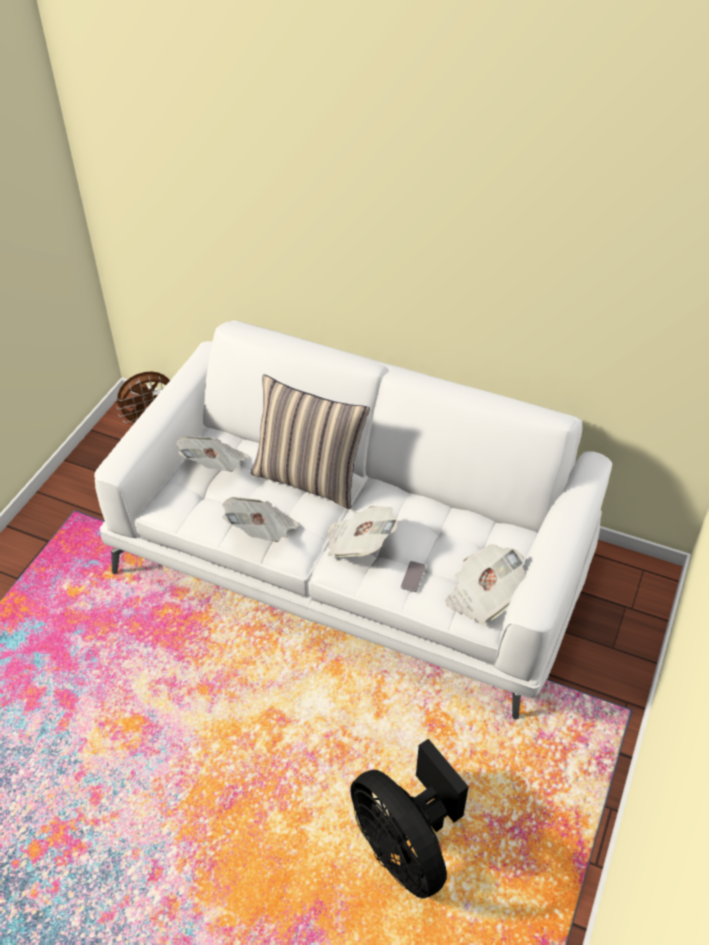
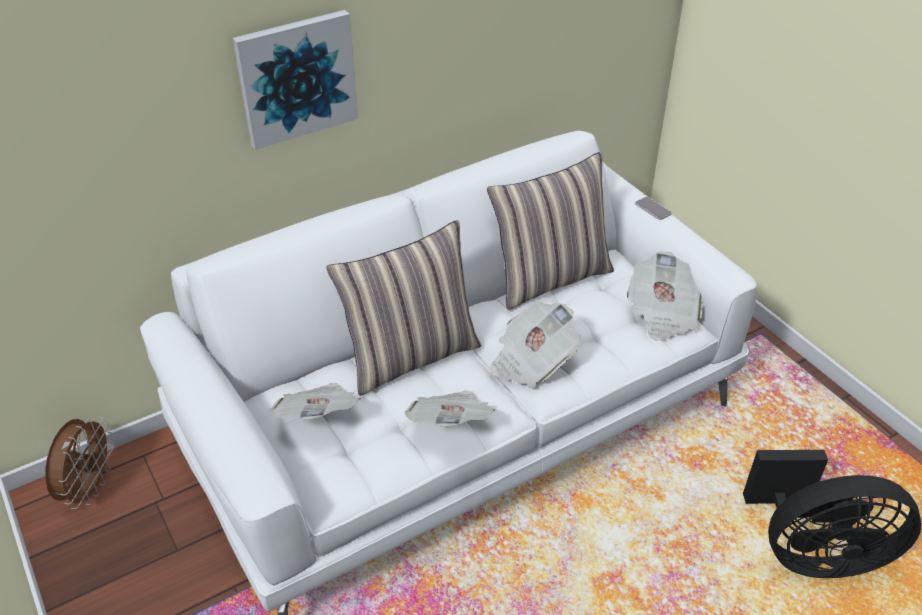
camera: 55 degrees left, 5 degrees down
phone [401,561,426,592] -> phone moved to [635,197,671,220]
none -> picture [233,10,358,150]
none -> pillow [487,152,614,310]

